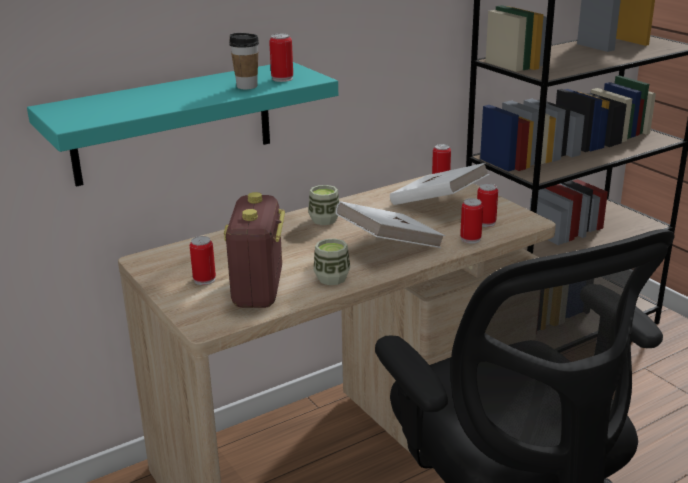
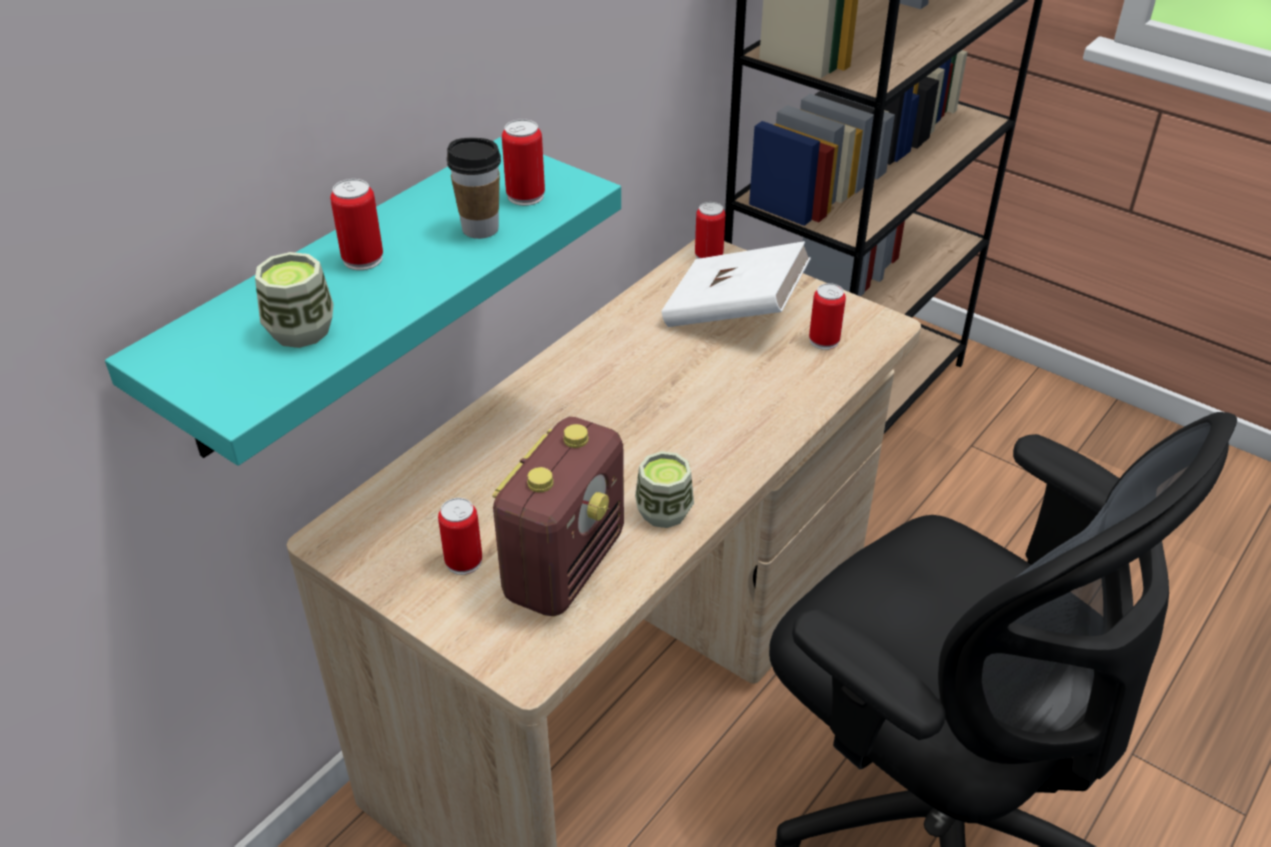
camera: 20 degrees left, 15 degrees up
radio [224,192,285,308] -> radio turned 135 degrees counterclockwise [492,417,624,616]
cup [308,185,339,225] -> cup moved to [255,252,333,348]
white book [336,201,445,248] -> none
can [460,198,483,244] -> can moved to [330,179,383,270]

